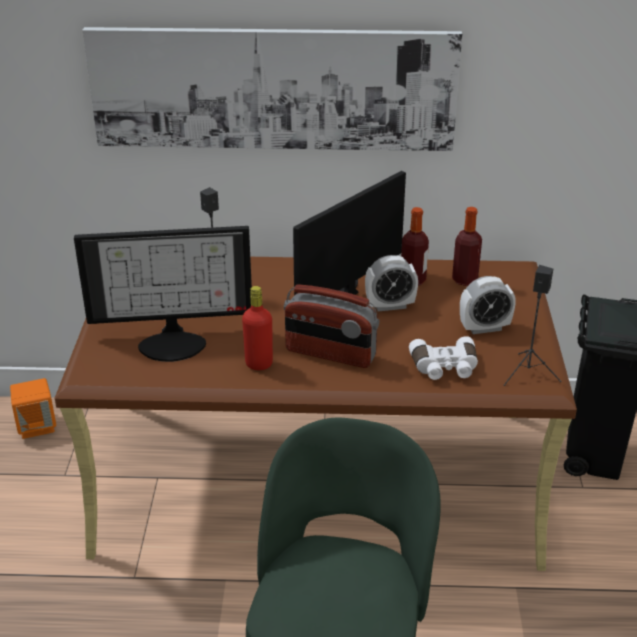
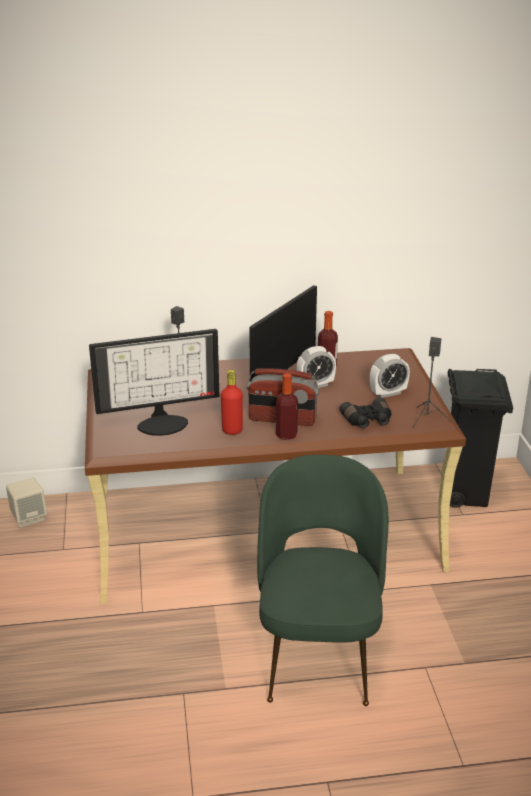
camera: 10 degrees left, 5 degrees down
orange speaker [10,378,56,439] -> beige speaker [6,477,47,528]
picture [82,27,462,151] -> none
white binoculars [409,336,478,380] -> black binoculars [340,397,391,428]
bottle [452,207,482,286] -> bottle moved to [276,373,298,440]

